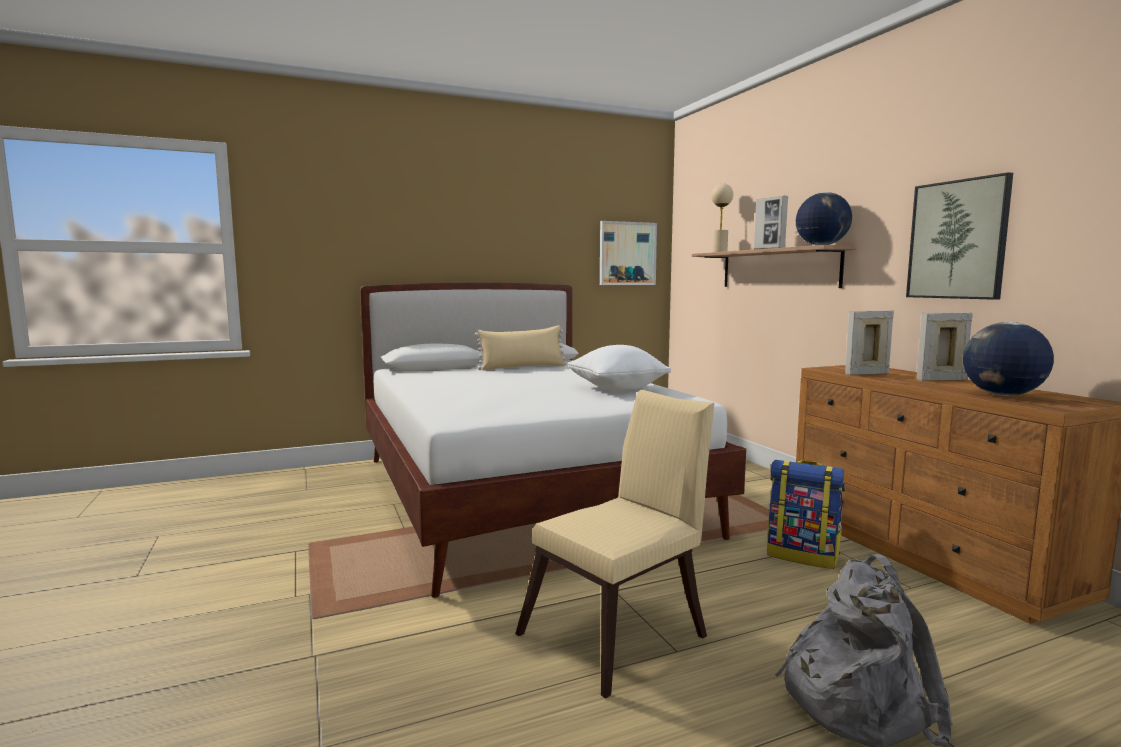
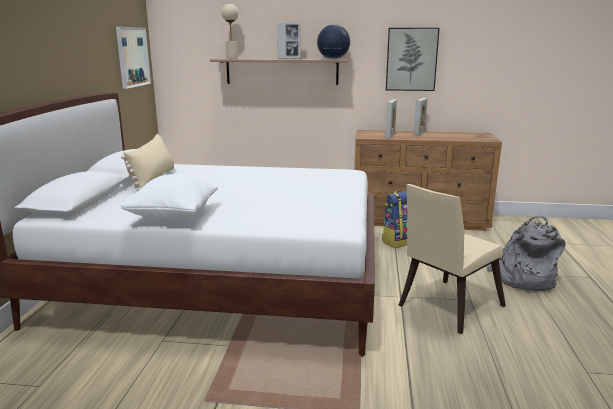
camera: 60 degrees left, 10 degrees up
beige chair [515,390,714,698] -> beige chair turned 120 degrees counterclockwise [398,184,506,334]
white pillow [567,345,671,391] -> white pillow moved to [121,174,218,221]
globe [963,322,1054,396] -> none

